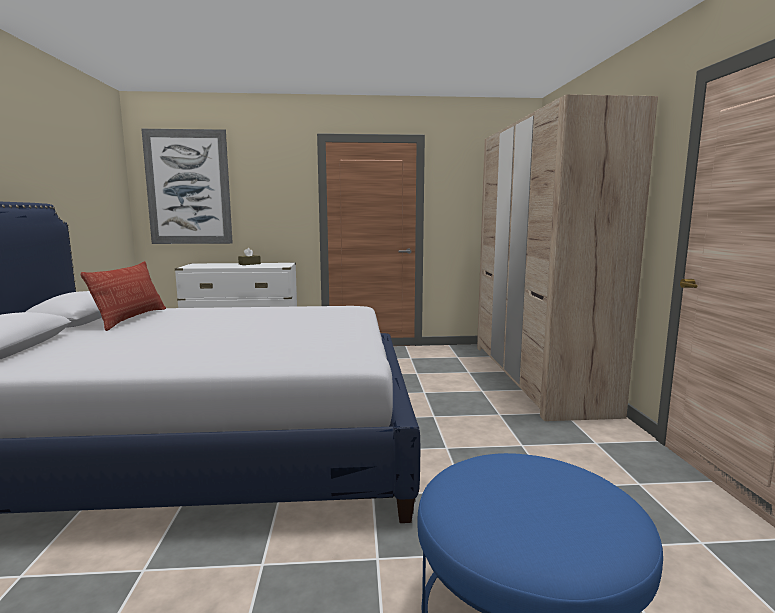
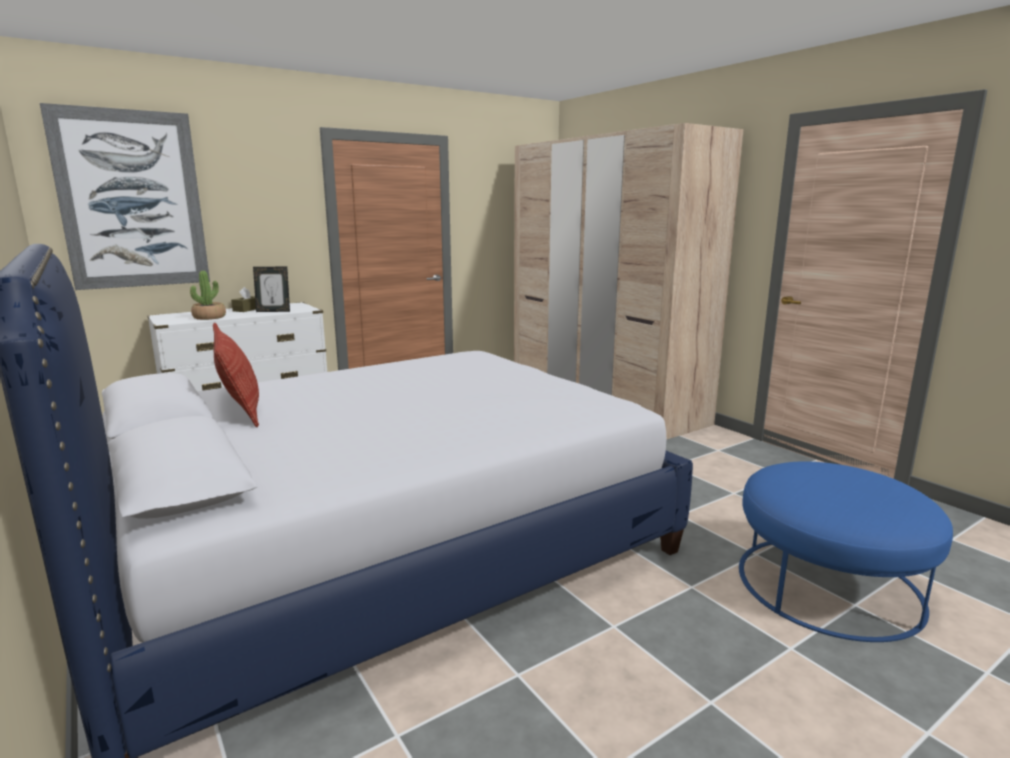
camera: 30 degrees left, 5 degrees up
none -> potted plant [190,271,226,320]
none -> picture frame [253,267,290,312]

